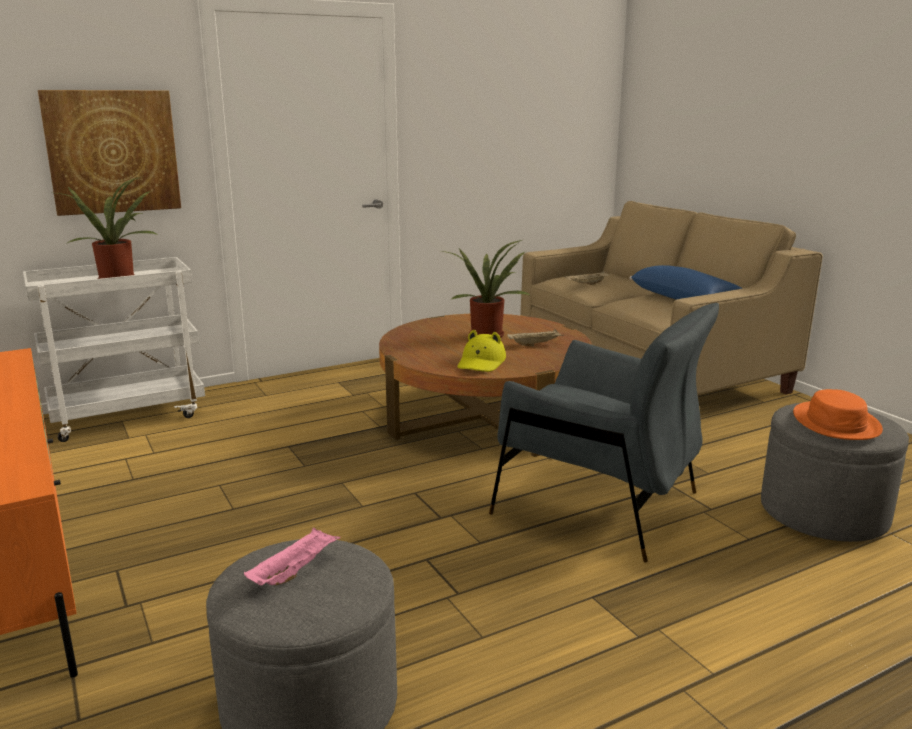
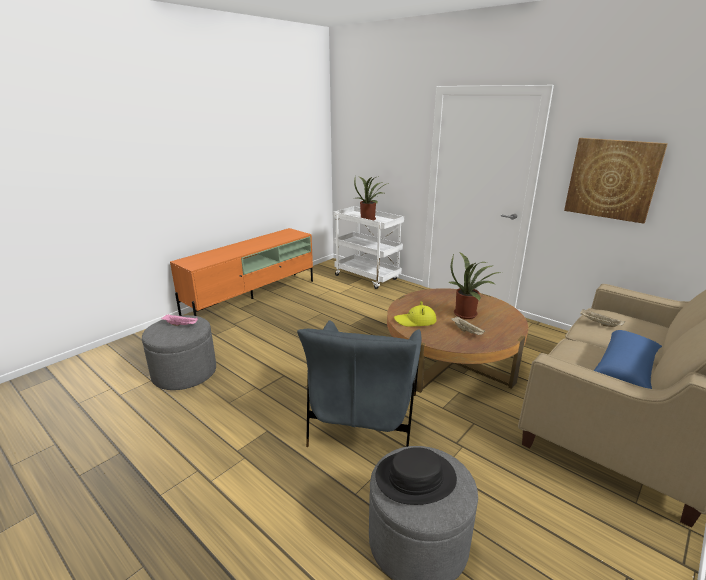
camera: 70 degrees right, 5 degrees up
picture [38,90,181,216] -> picture moved to [564,138,668,224]
orange hat [793,389,883,440] -> black hat [375,447,457,505]

